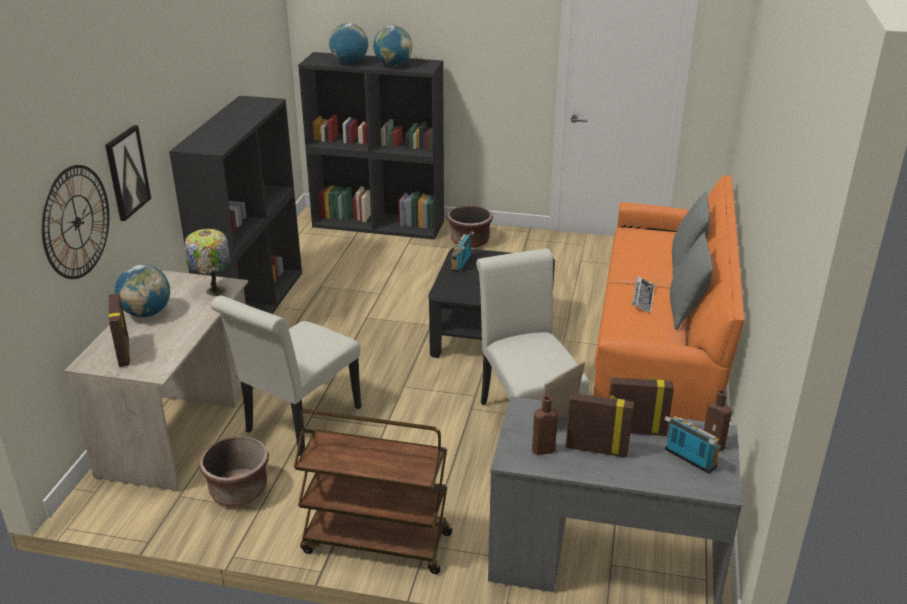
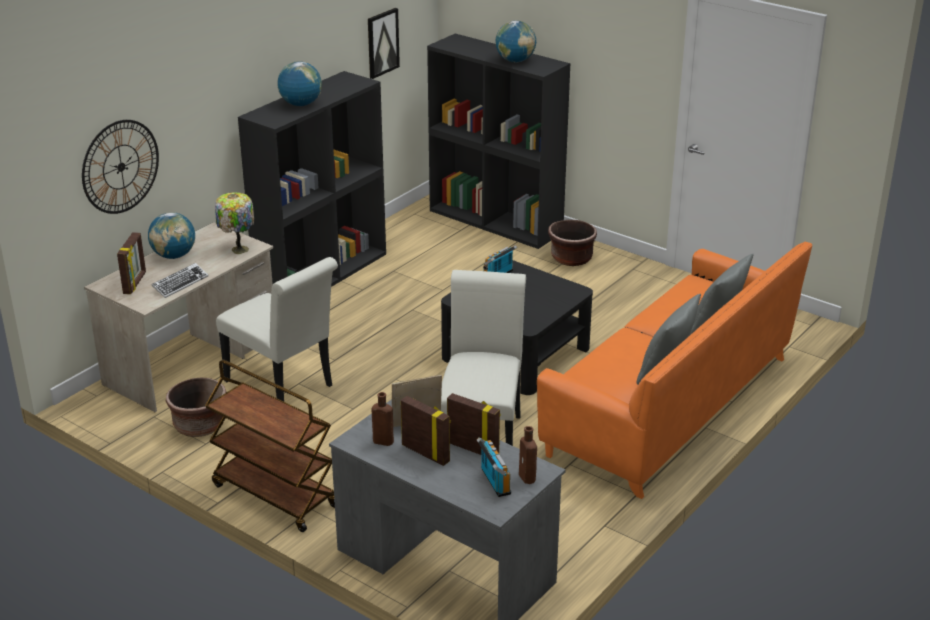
camera: 25 degrees right, 0 degrees up
picture [105,125,151,221] -> picture moved to [368,8,400,79]
white chair [211,296,361,456] -> white chair turned 105 degrees counterclockwise [216,257,338,402]
globe [329,23,369,64] -> globe moved to [277,61,322,106]
keyboard [632,276,655,313] -> keyboard moved to [152,263,208,298]

